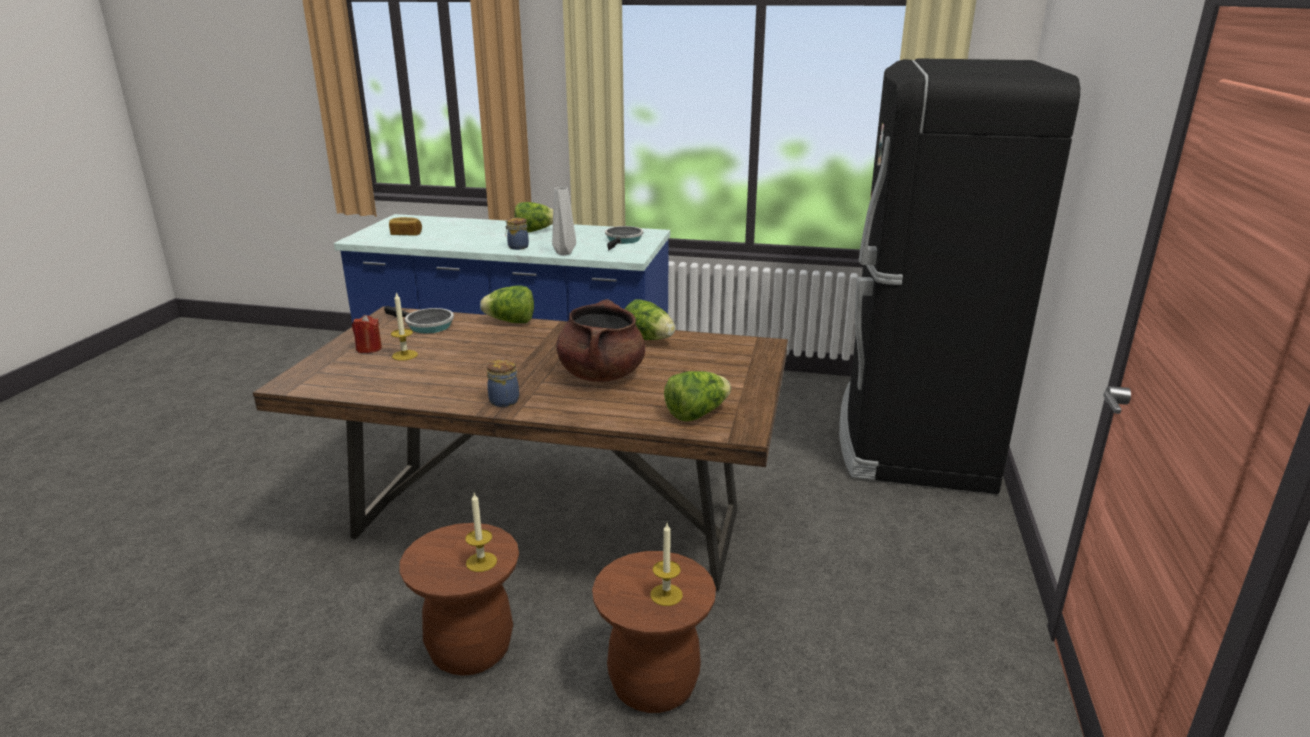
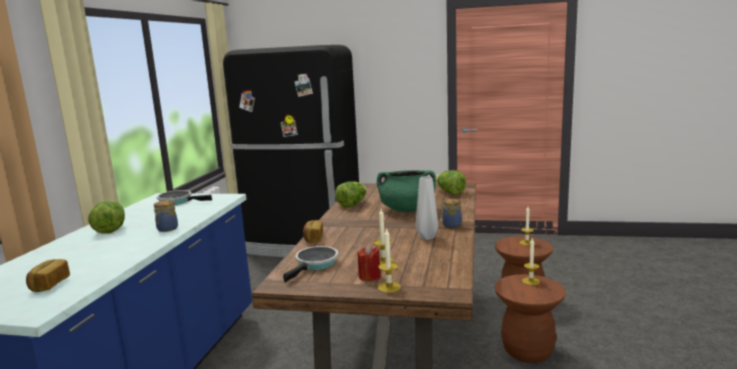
camera: 90 degrees left, 10 degrees down
lettuce [480,286,534,323] -> bread [303,220,323,243]
grey vase [552,187,576,255] -> grey vase moved to [415,176,438,240]
brown cooking pot [556,299,645,382] -> green cooking pot [377,170,436,212]
none -> candle [378,228,401,293]

